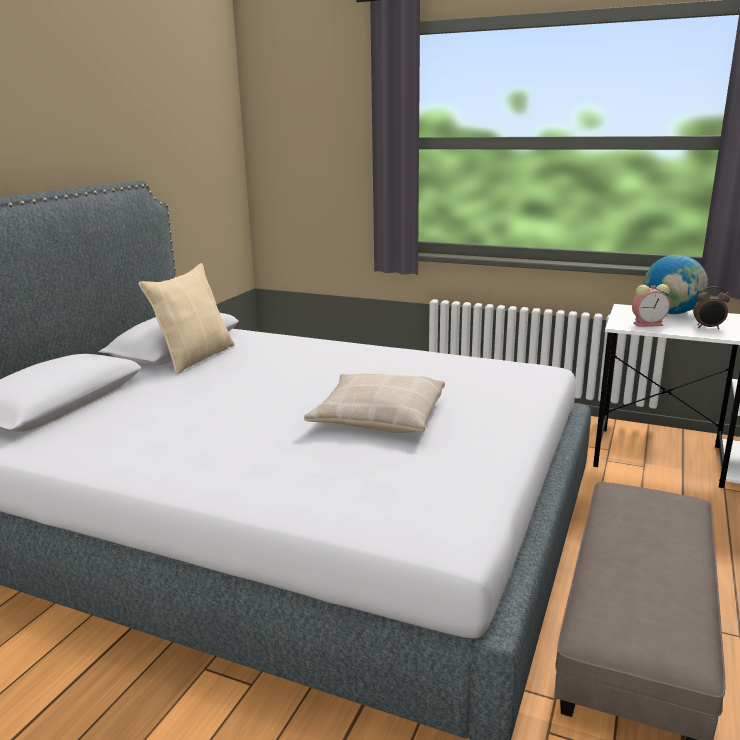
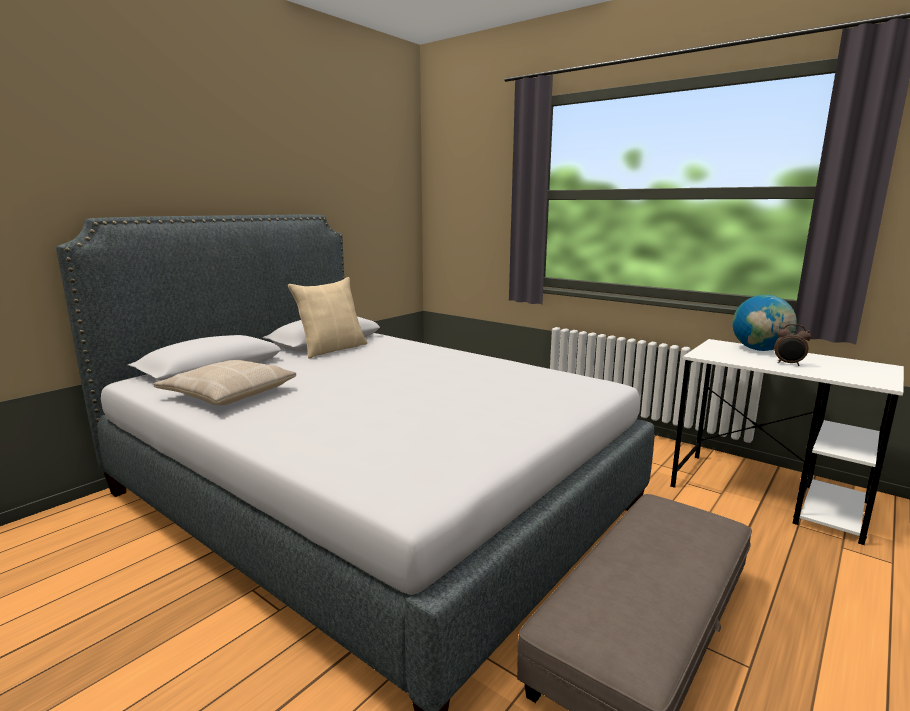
camera: 15 degrees right, 5 degrees down
beige pillow [304,374,445,433] -> beige pillow moved to [153,360,296,405]
alarm clock [632,284,670,327] -> none

